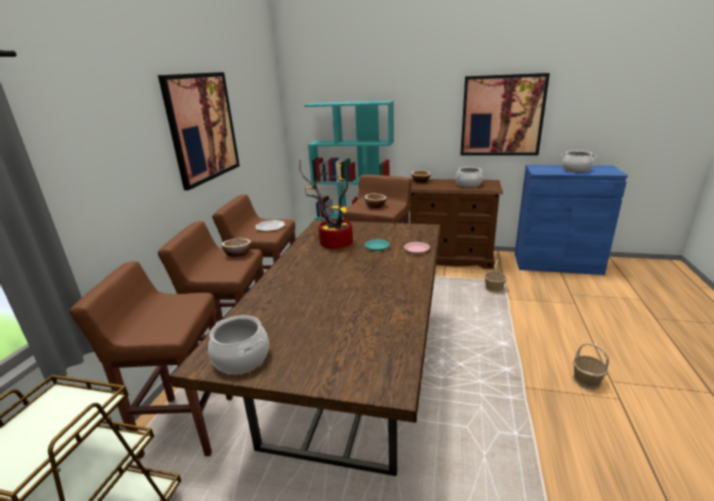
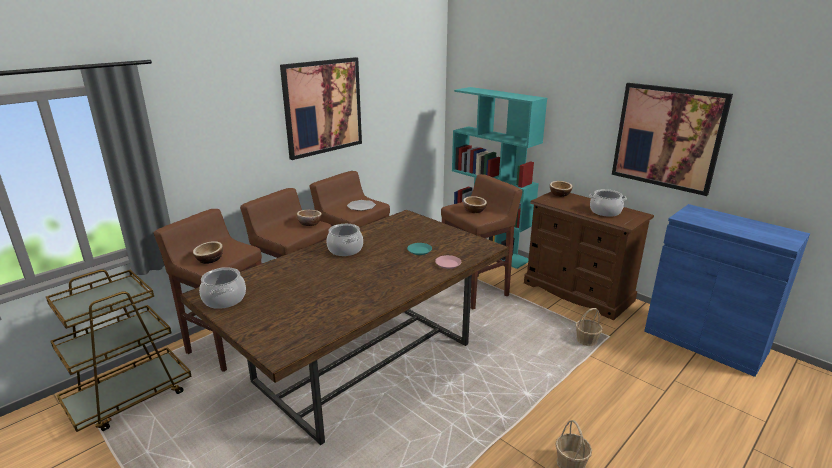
camera: 30 degrees right, 0 degrees up
potted plant [299,160,353,249] -> none
cooking pot [561,150,597,173] -> cooking pot moved to [326,224,363,256]
none -> bowl [193,241,223,264]

